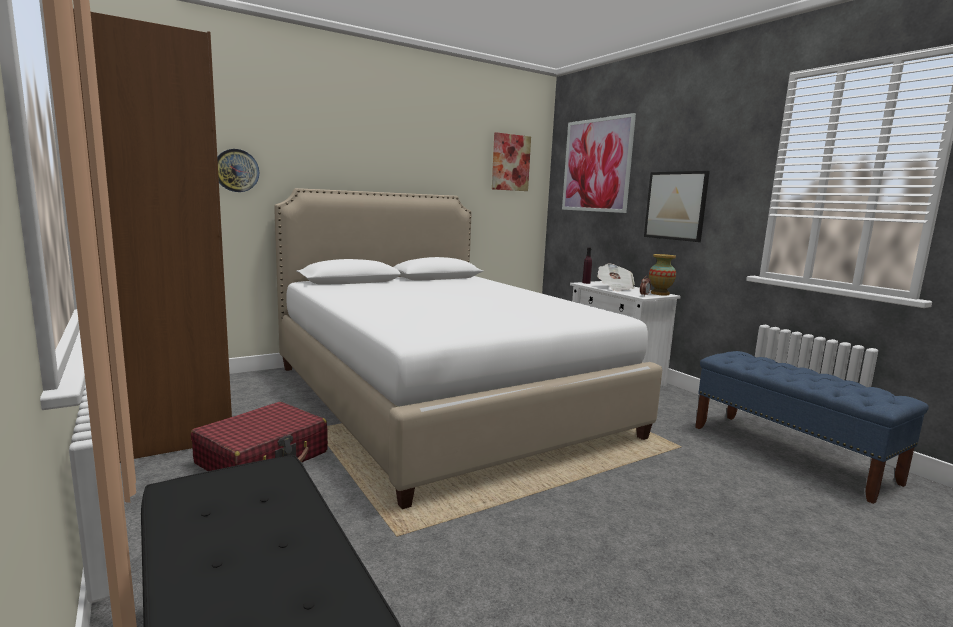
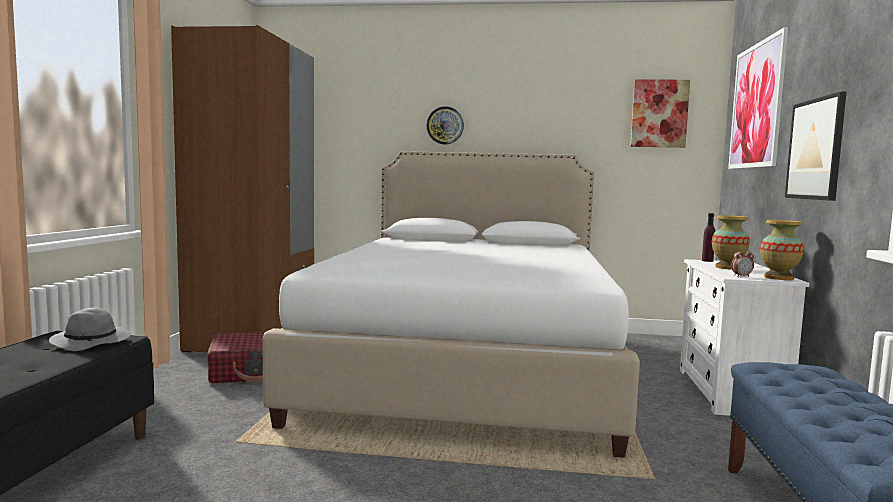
camera: 40 degrees right, 5 degrees down
wall clock [217,149,259,192] -> wall clock moved to [427,106,464,144]
newspaper [597,263,635,291] -> vase [712,215,750,270]
none -> grey hat [49,308,131,351]

